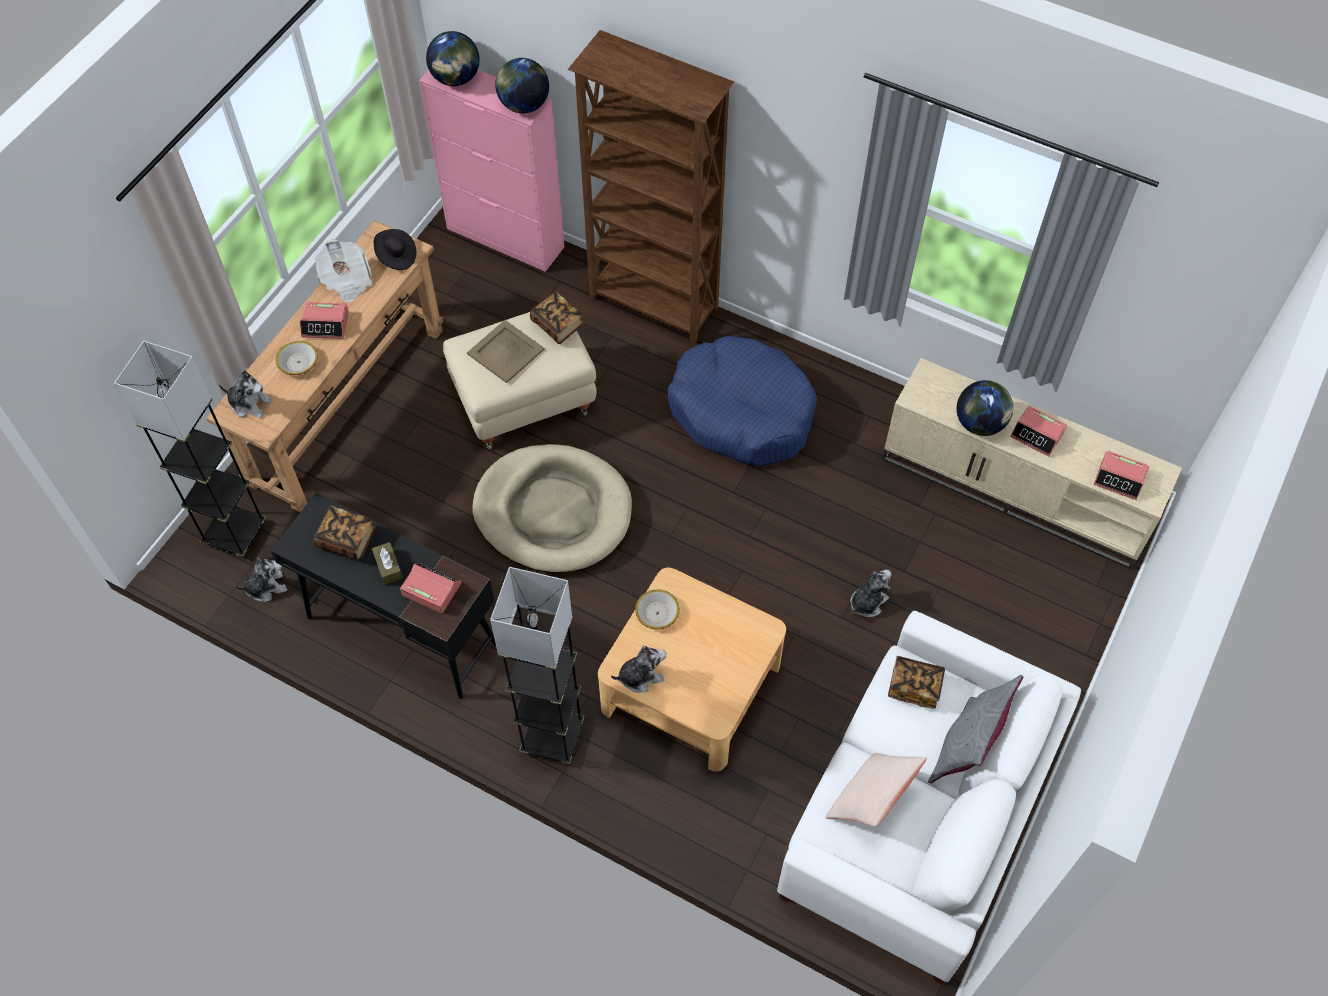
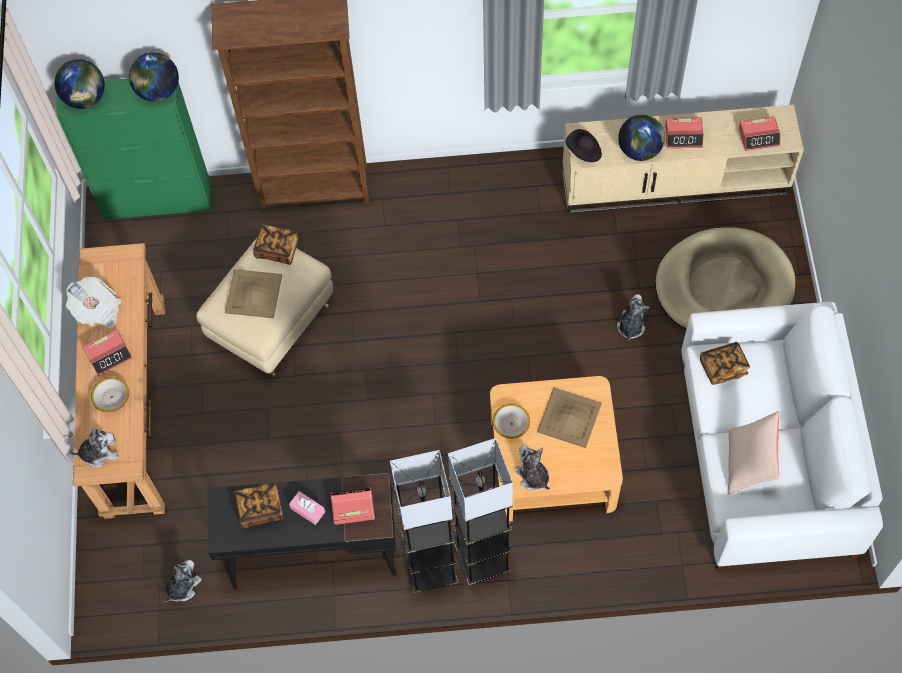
camera: 30 degrees left, 5 degrees up
grey floor lamp [114,341,266,558] -> grey floor lamp moved to [390,450,458,593]
brown tissue box [372,542,403,585] -> pink tissue box [289,491,325,525]
black hat [374,229,416,270] -> black hat moved to [566,129,602,162]
pink cabinet [420,70,564,272] -> green cabinet [56,78,211,219]
beige dog bed [472,444,632,573] -> beige dog bed moved to [655,228,795,329]
plush toy [611,645,666,693] -> plush toy turned 75 degrees counterclockwise [514,445,550,490]
blue dog bed [668,336,817,466] -> none
grey pillow [928,675,1023,783] -> none
none -> beige tray [537,387,602,448]

